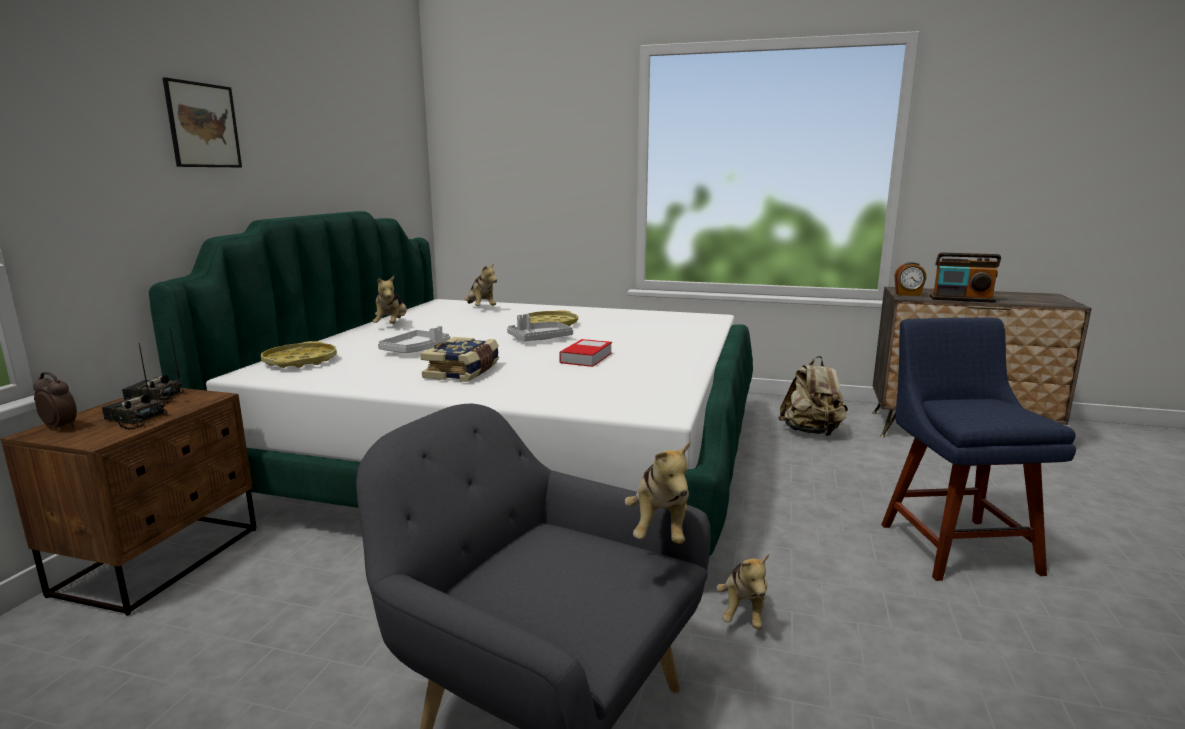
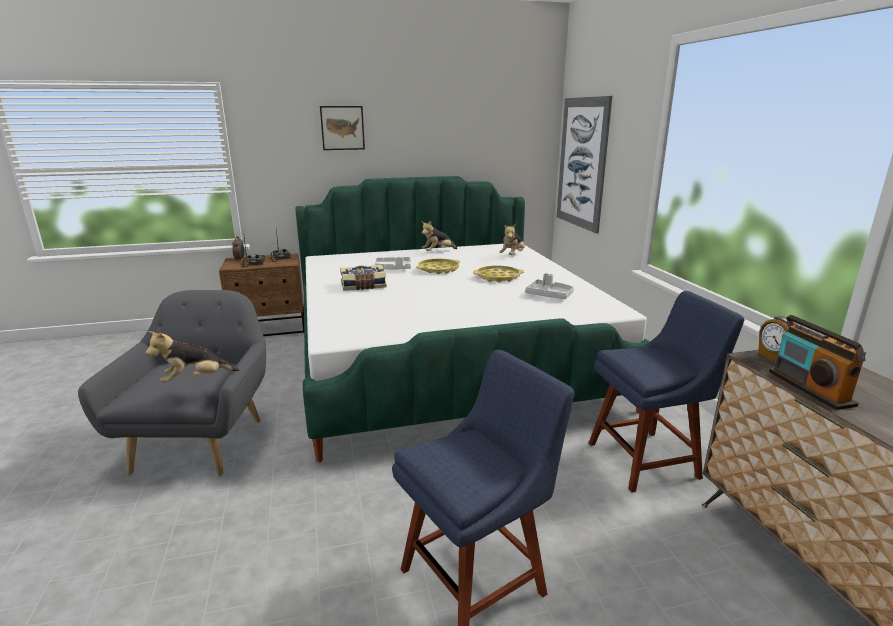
camera: 60 degrees right, 5 degrees up
yellow tray [261,341,337,368] -> yellow tray moved to [416,259,460,274]
grey tray [507,314,573,341] -> grey tray moved to [525,273,574,299]
book [559,339,612,367] -> none
plush toy [717,554,769,629] -> none
beige backpack [778,356,848,436] -> blue chair [589,291,745,493]
none -> picture [557,96,612,234]

